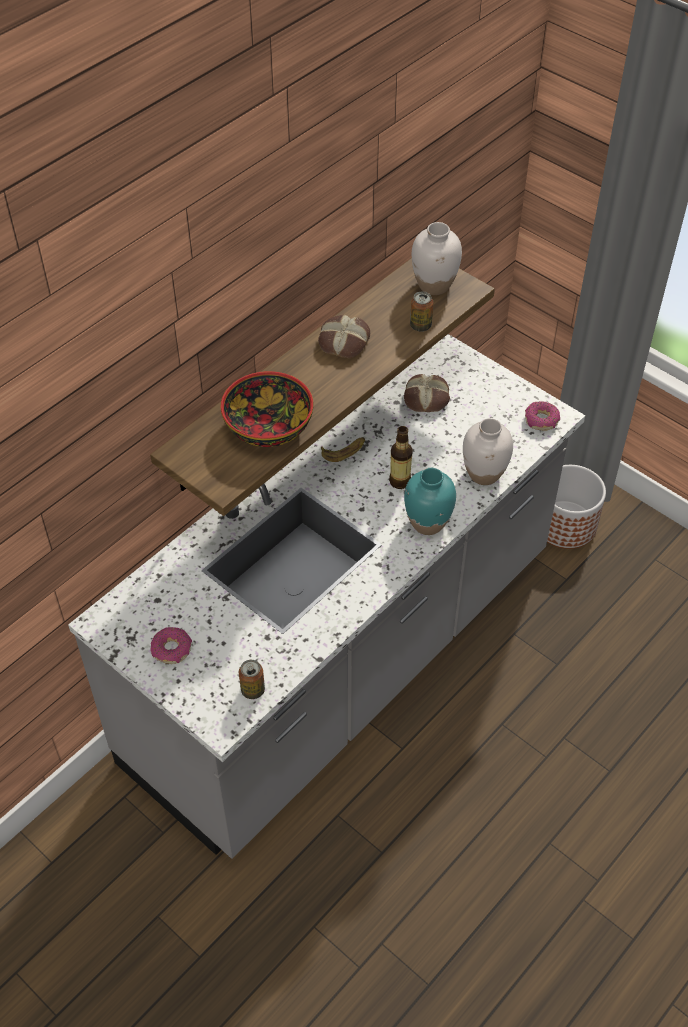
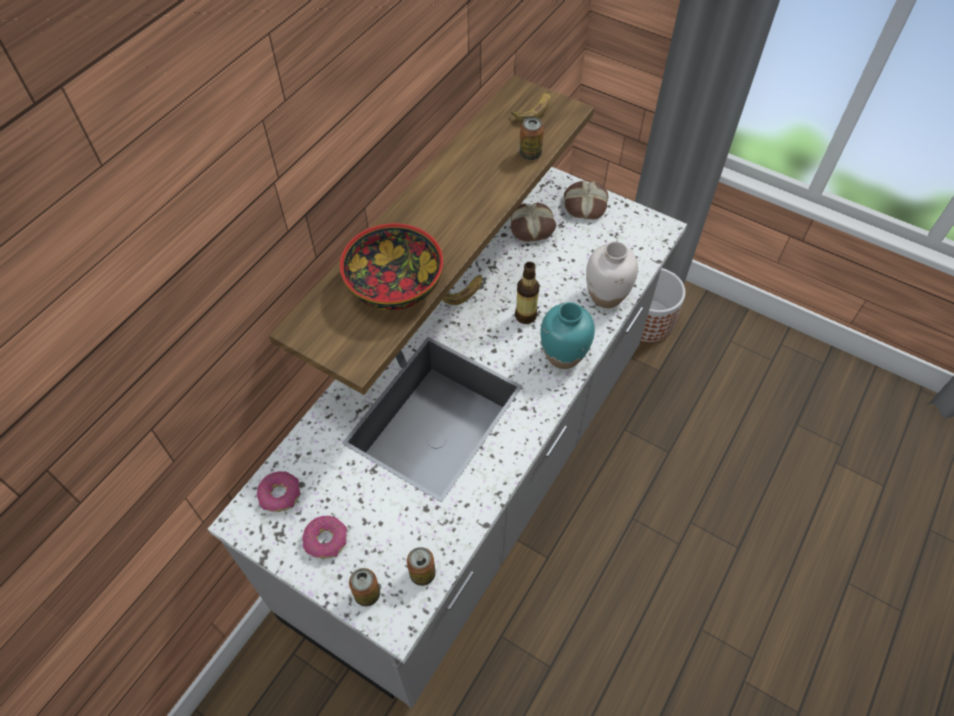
camera: 10 degrees left, 5 degrees up
bread [318,315,370,358] -> bread moved to [564,181,608,220]
white vase [412,222,462,295] -> banana [511,93,550,123]
donut [525,401,560,431] -> donut moved to [257,471,301,512]
none -> can [349,568,380,606]

